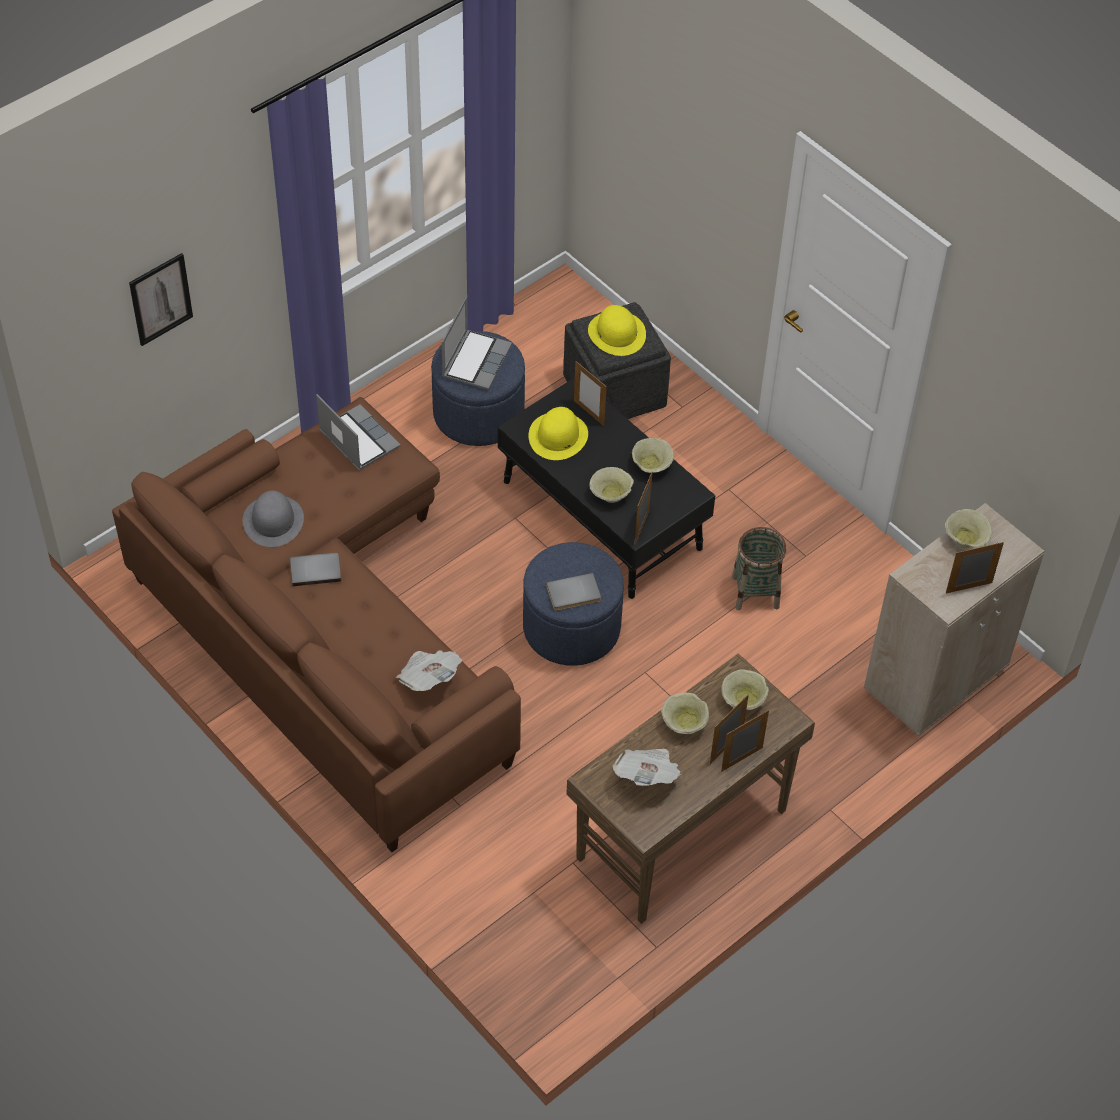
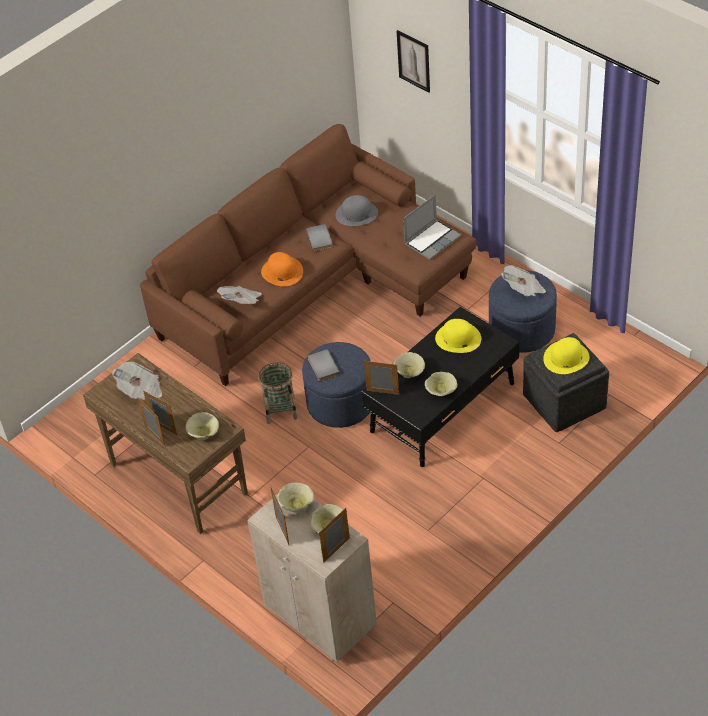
camera: 90 degrees right, 5 degrees down
laptop [442,296,512,390] -> newspaper [501,265,546,297]
picture frame [574,361,607,426] -> picture frame moved to [319,508,350,563]
beige bowl [661,693,709,734] -> beige bowl moved to [277,483,315,512]
basket [732,527,786,610] -> basket moved to [259,362,298,424]
none -> orange hat [261,252,303,286]

